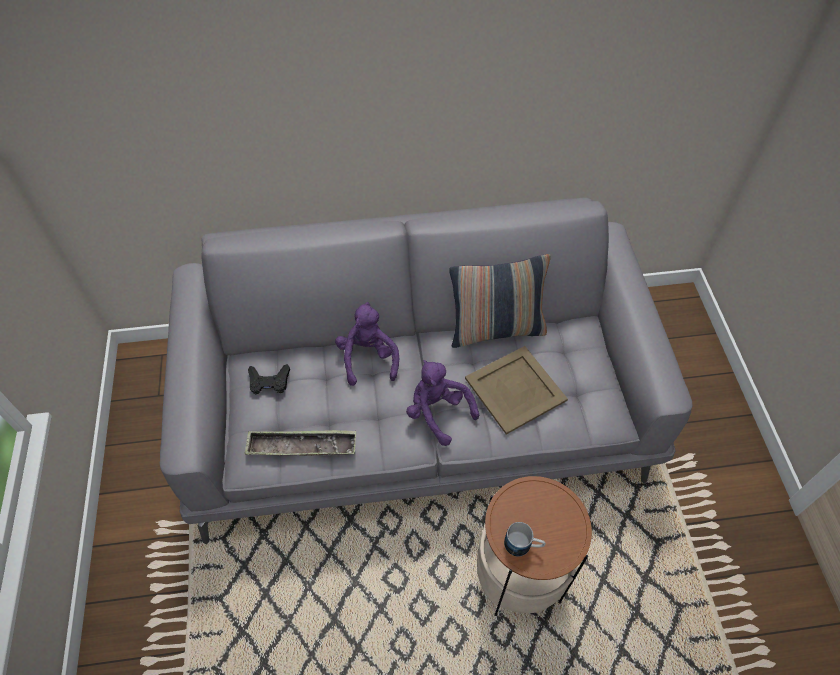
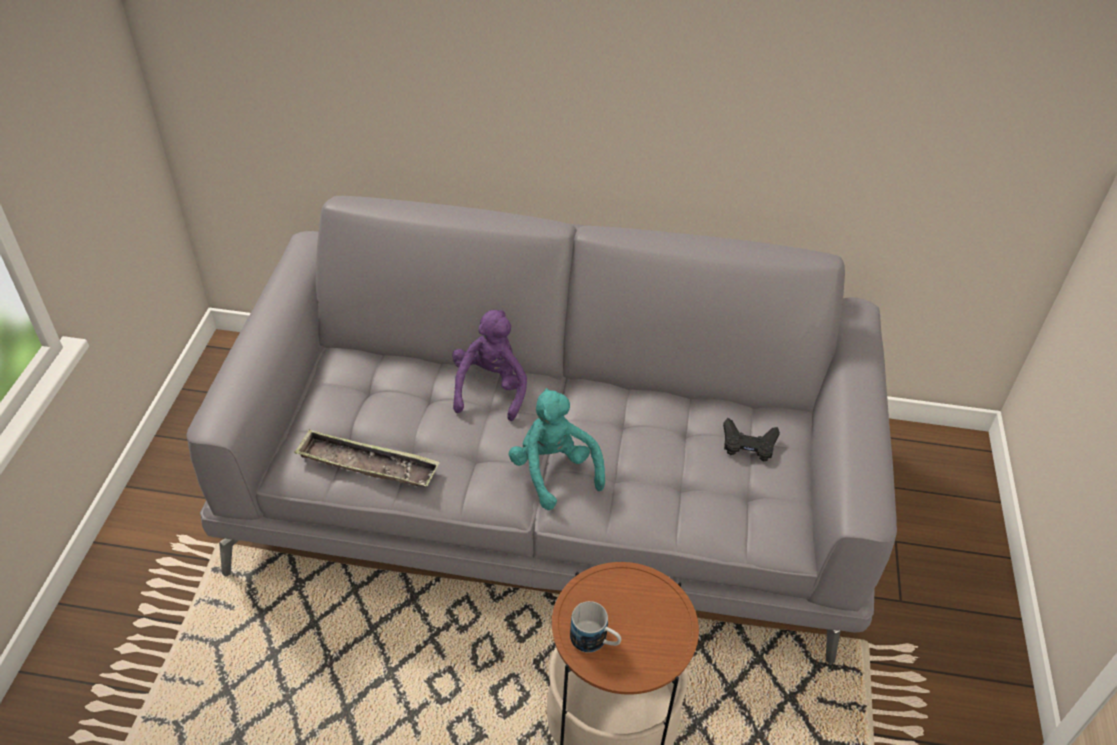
camera: 15 degrees right, 10 degrees down
black game controller [248,364,290,394] -> black game controller moved to [723,418,780,461]
purple plush toy [406,360,479,446] -> turquoise plush toy [508,388,605,510]
pillow [449,254,551,348] -> none
beige tray [465,346,568,435] -> none

